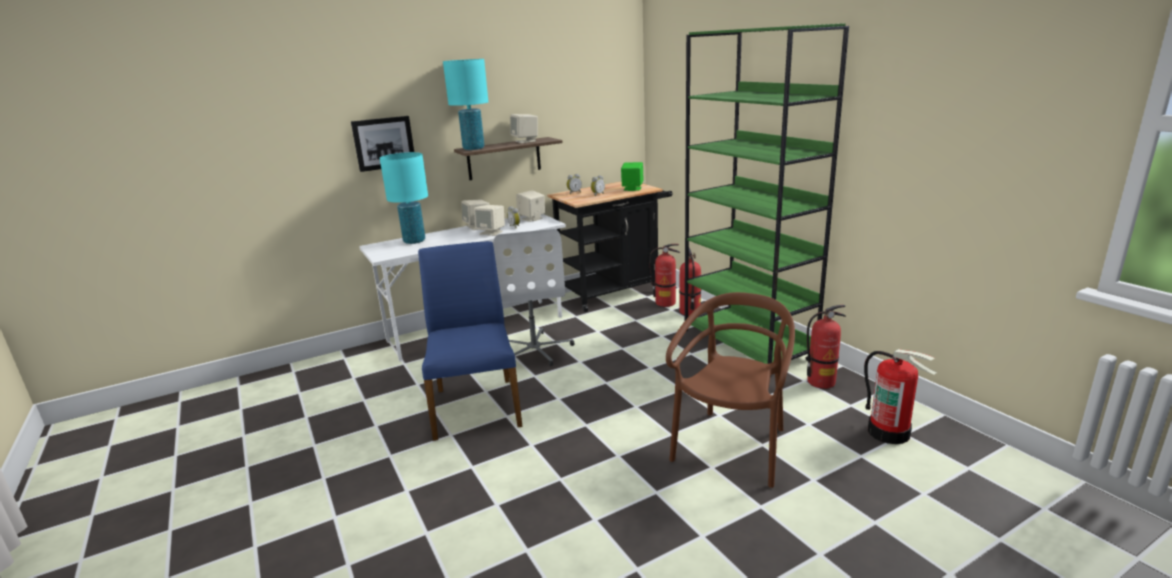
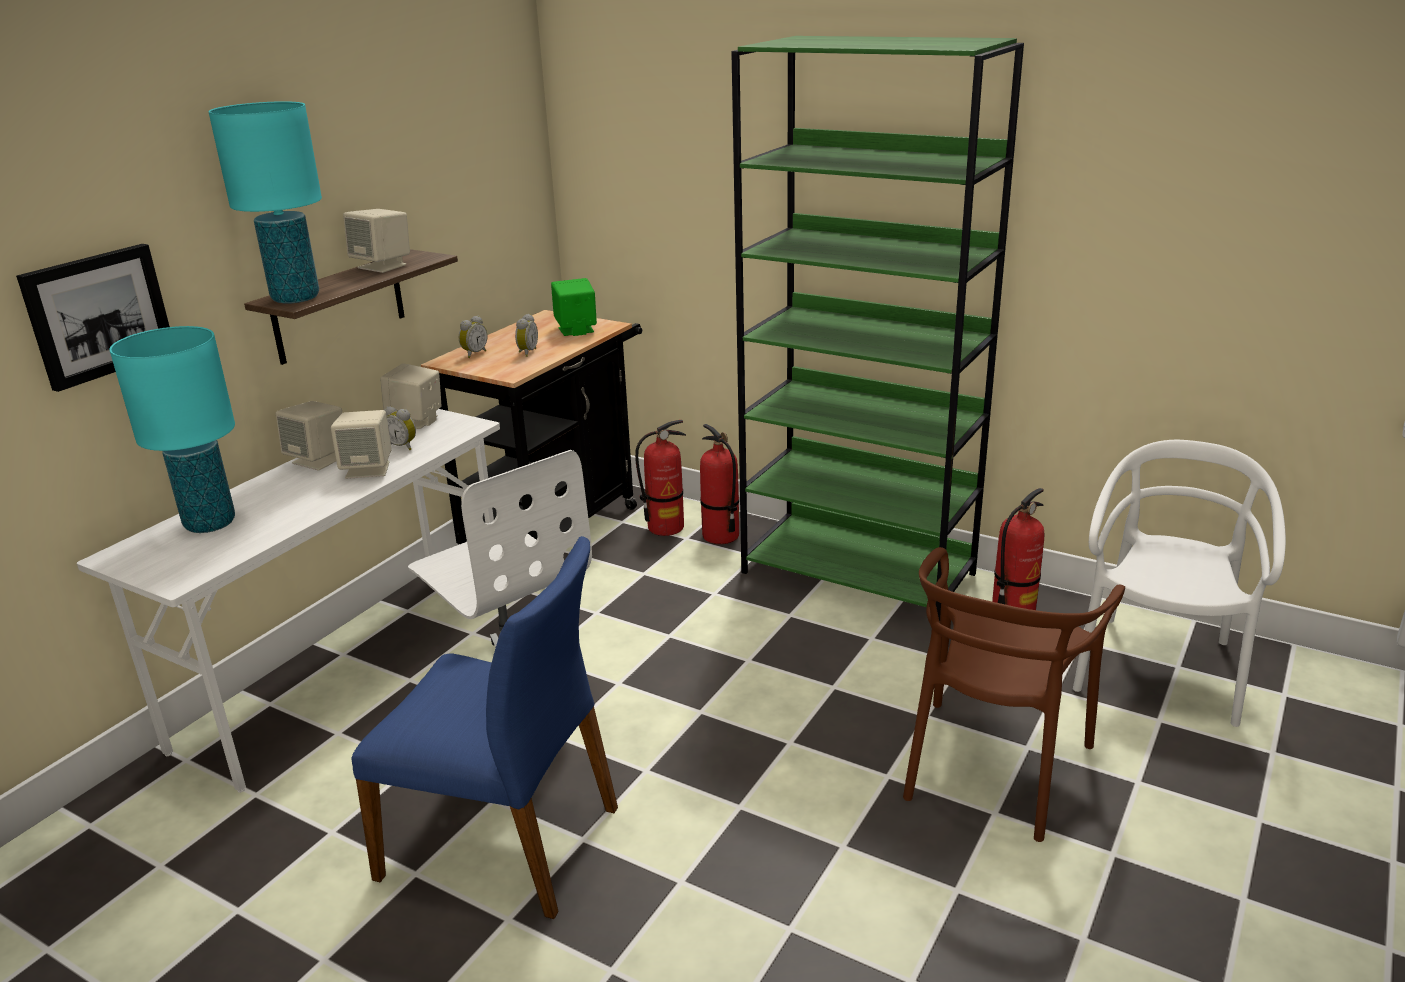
camera: 30 degrees left, 5 degrees up
blue chair [418,241,523,441] -> blue chair turned 150 degrees clockwise [351,536,618,919]
brown chair [666,292,795,488] -> brown chair turned 150 degrees counterclockwise [903,547,1125,842]
fire extinguisher [864,349,937,444] -> white chair [1073,440,1286,727]

